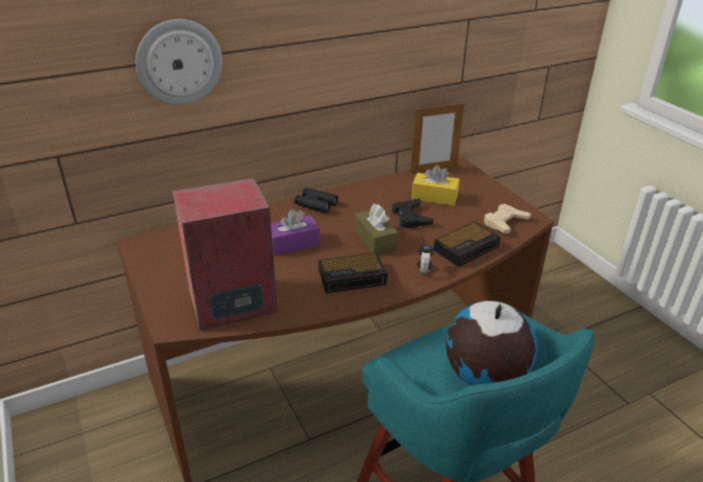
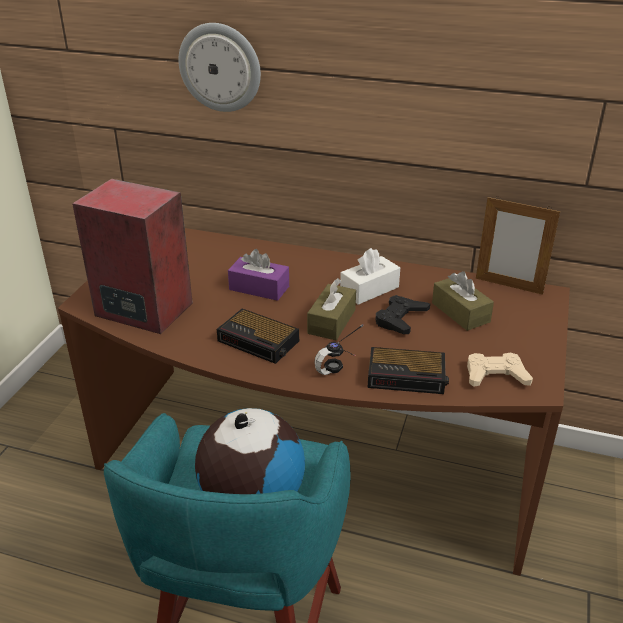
camera: 45 degrees right, 0 degrees up
black binoculars [294,188,338,213] -> none
yellow tissue box [412,165,460,206] -> brown tissue box [432,271,494,331]
none -> white tissue box [340,248,400,305]

